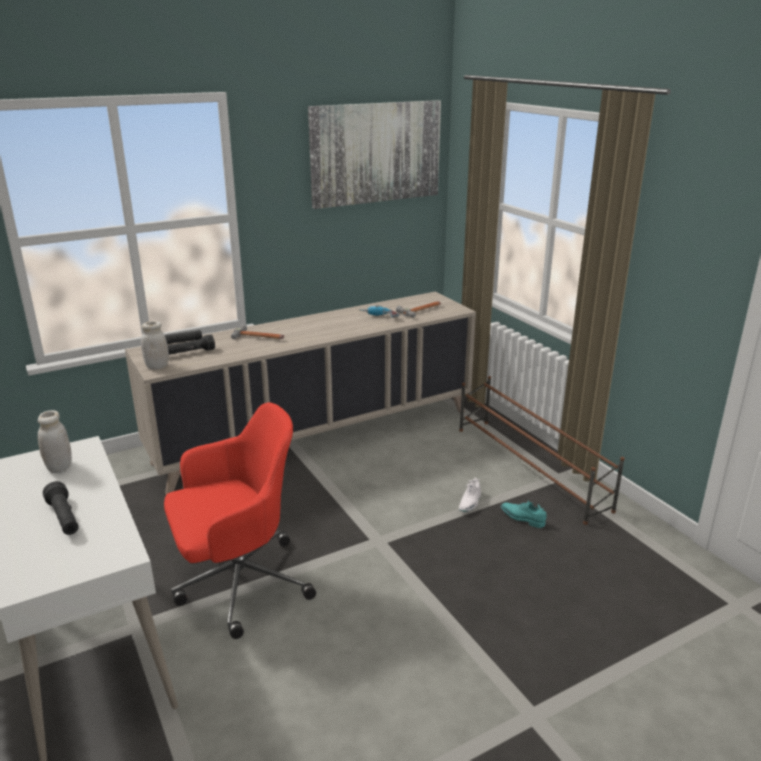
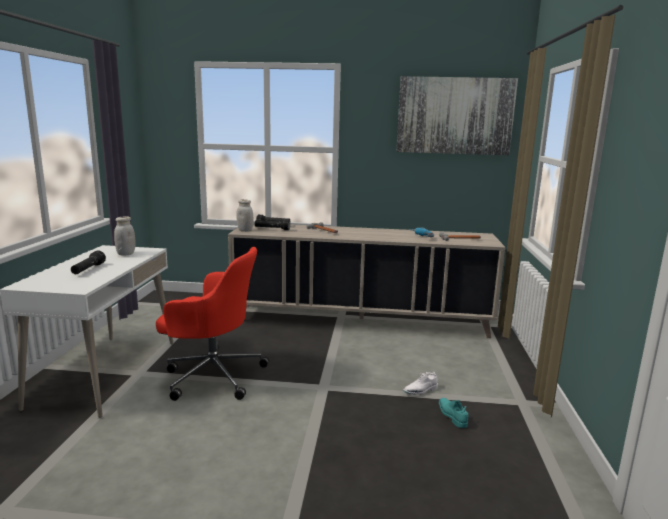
camera: 35 degrees right, 10 degrees down
brown shoe rack [459,376,625,525] -> none

